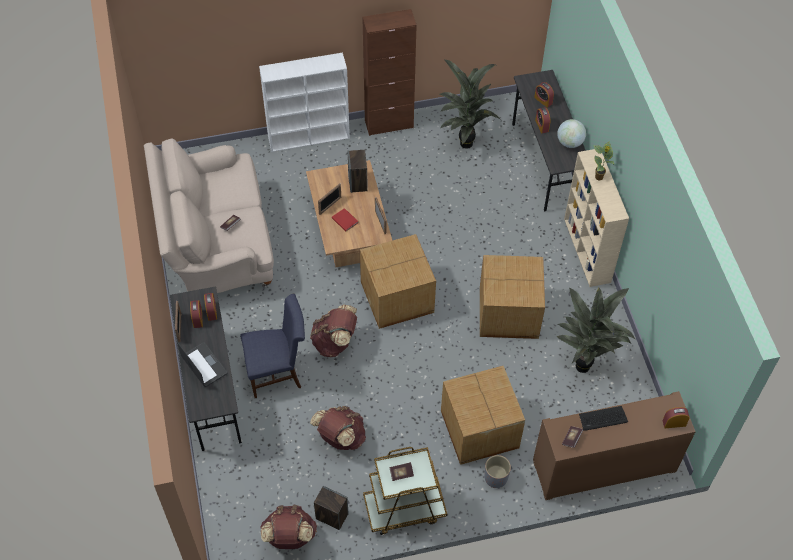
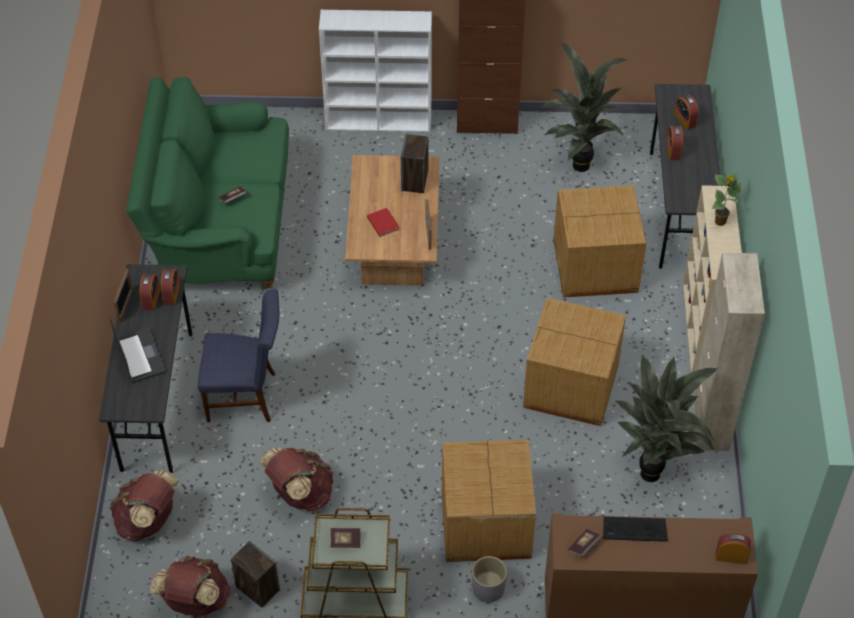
camera: 15 degrees right, 5 degrees down
beige sofa [144,138,274,293] -> green sofa [126,77,289,290]
brown backpack [310,305,357,357] -> brown backpack moved to [109,470,180,541]
picture frame [318,183,341,215] -> none
cardboard box [360,234,436,329] -> cardboard box moved to [553,185,646,298]
globe [557,119,586,148] -> none
none -> beige cabinet [692,253,765,451]

